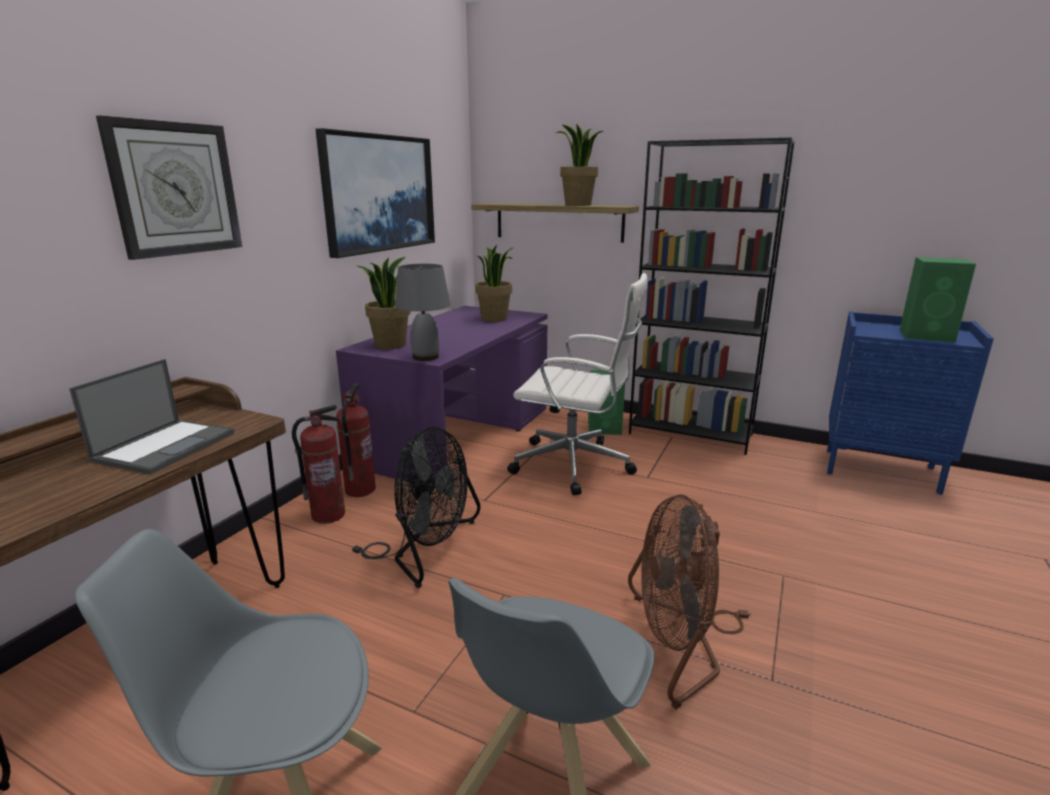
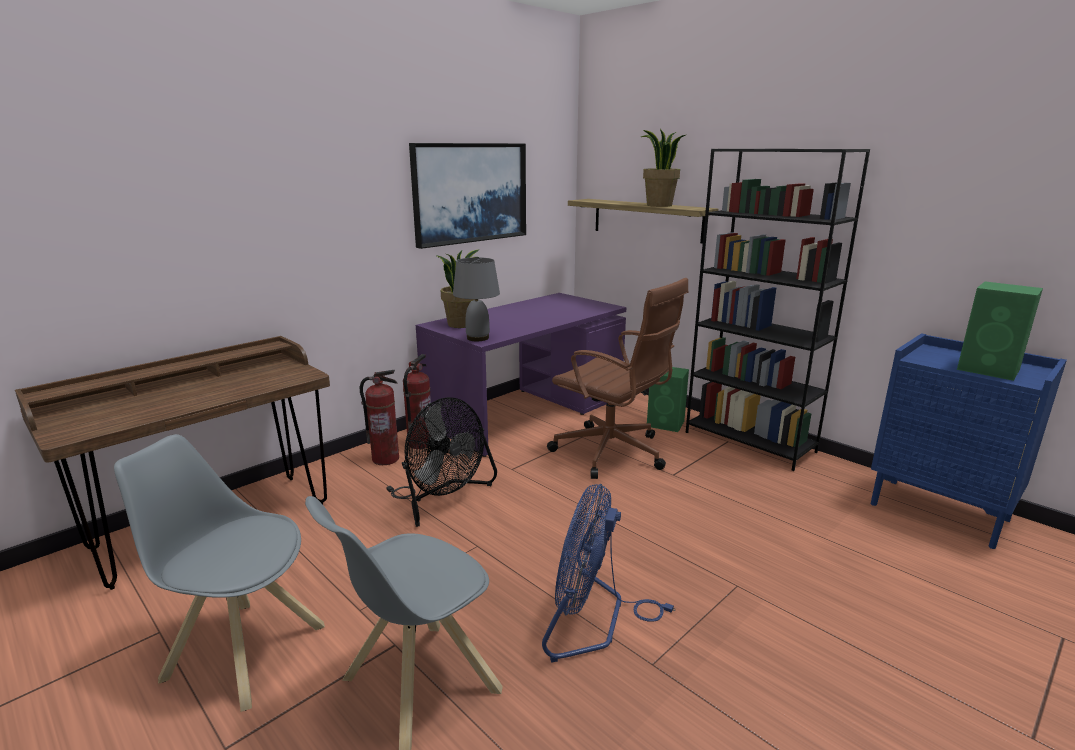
camera: 20 degrees right, 0 degrees up
laptop [69,359,234,475] -> none
wall clock [96,116,242,260] -> none
potted plant [475,245,514,322] -> none
white office chair [507,273,647,495] -> brown office chair [547,278,688,479]
brown fan [628,495,752,710] -> blue fan [542,484,676,663]

